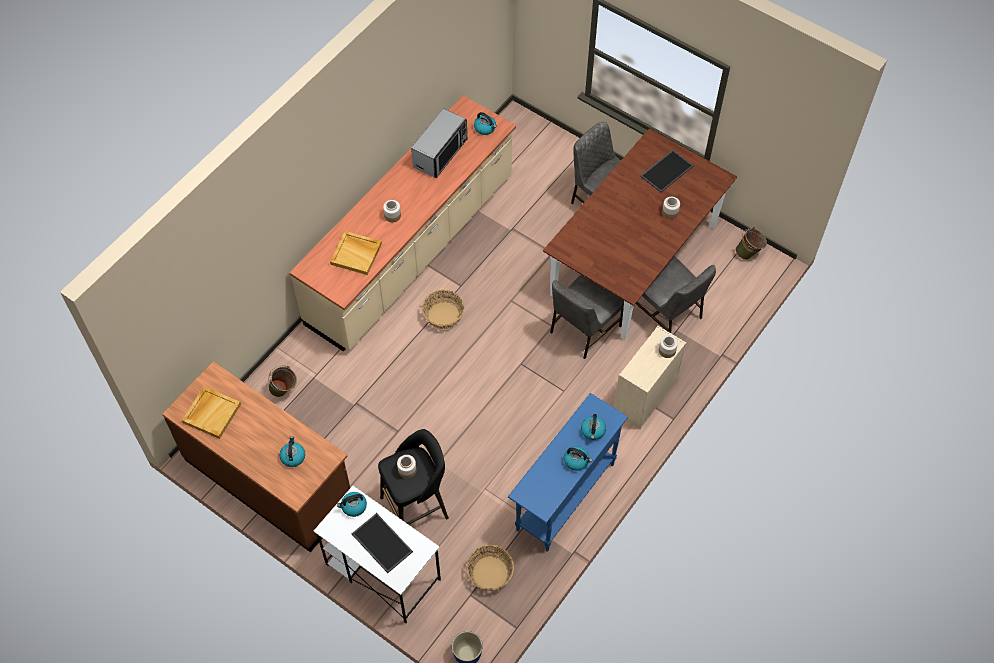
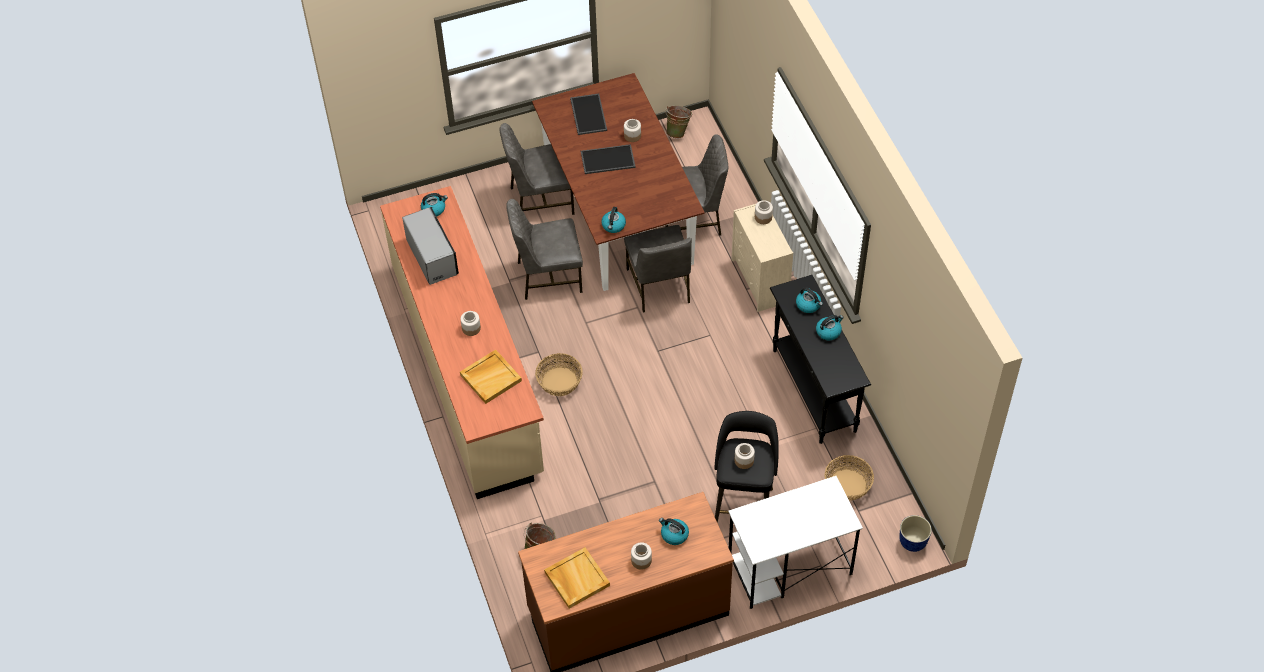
camera: 55 degrees left, 5 degrees down
kettle [337,492,367,517] -> kettle moved to [601,207,626,233]
tray [352,513,413,573] -> tray moved to [581,144,636,174]
blue console table [508,393,628,551] -> black console table [770,275,871,444]
none -> grey chair [506,199,583,300]
none -> jar [631,542,652,570]

